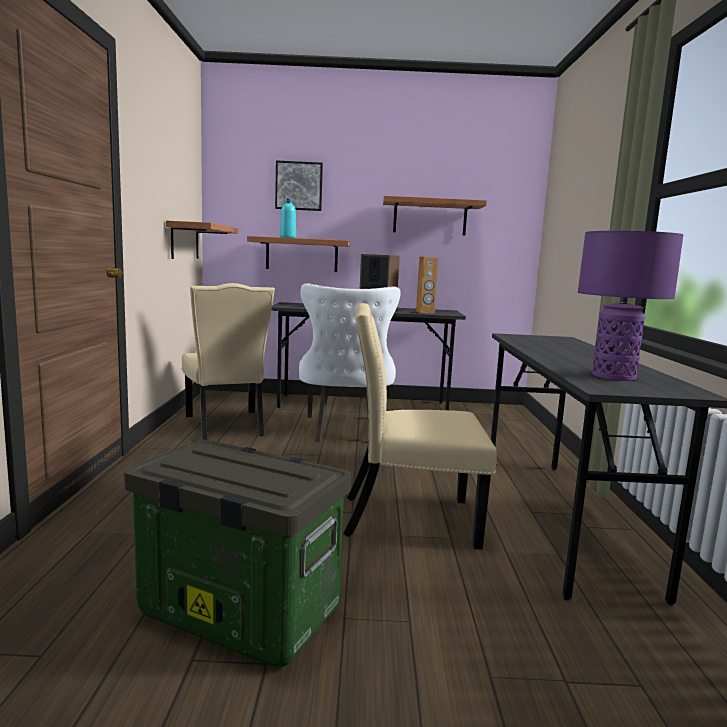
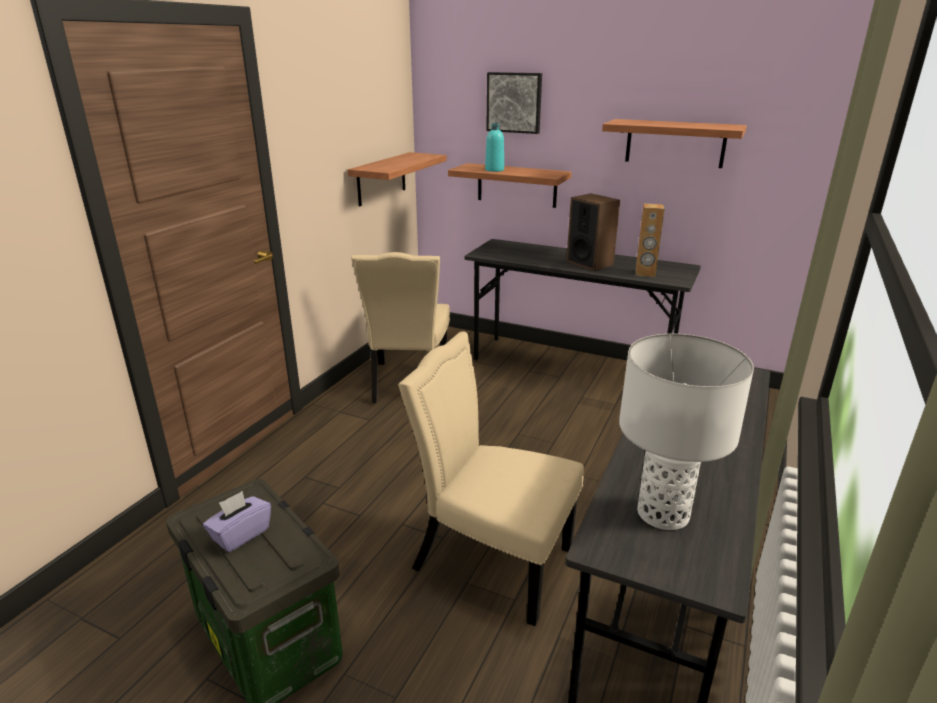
camera: 25 degrees right, 15 degrees up
white chair [299,283,401,442] -> none
purple table lamp [578,231,683,381] -> white table lamp [619,334,754,530]
none -> purple tissue box [203,491,271,552]

